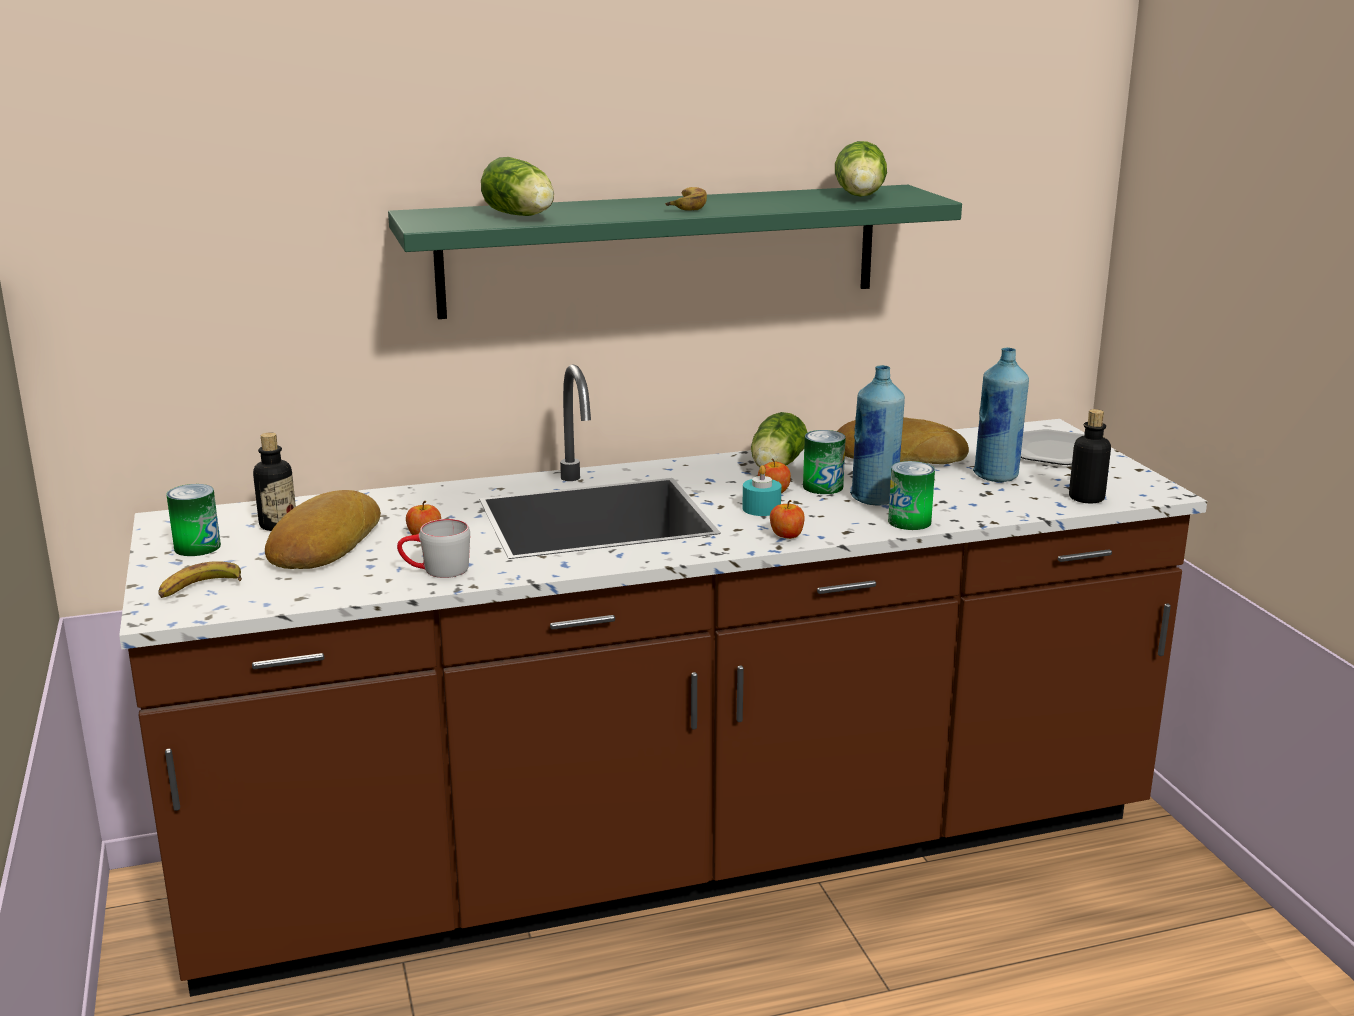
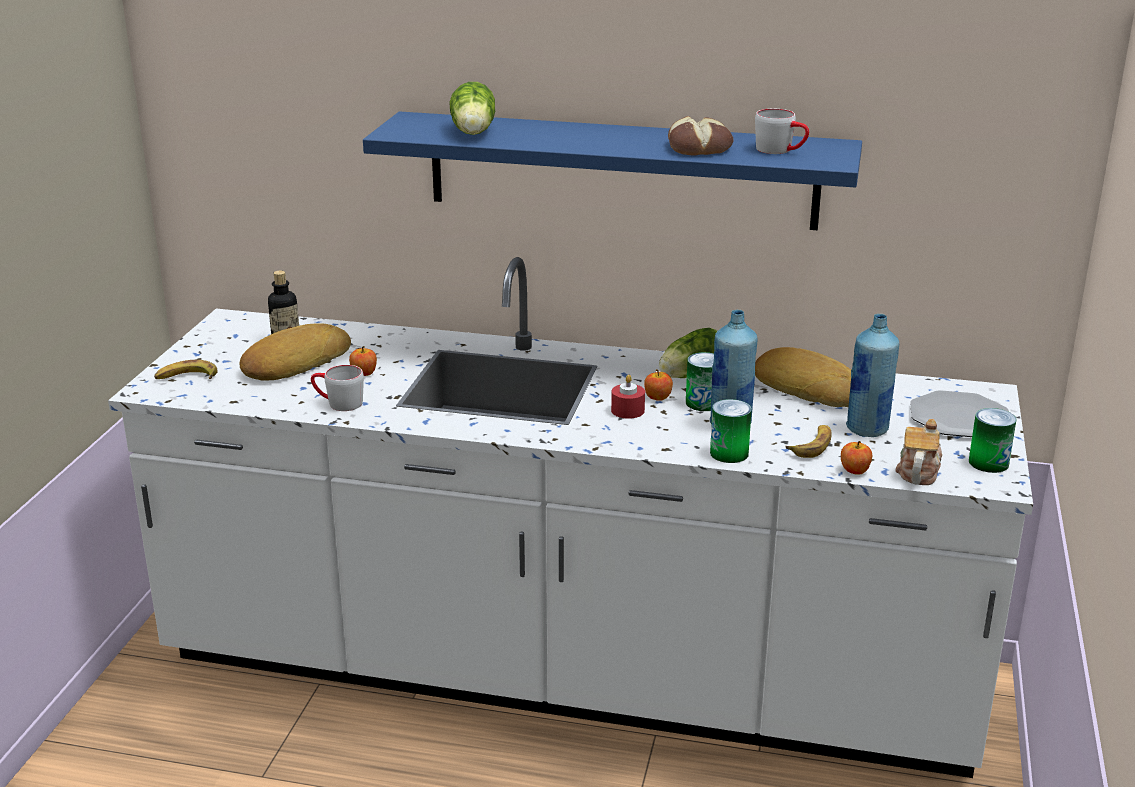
camera: 30 degrees right, 5 degrees up
brown counter [119,364,1207,997] -> white counter [108,257,1033,778]
can [166,484,221,556] -> can moved to [969,408,1017,473]
green shelf [388,185,962,319] -> blue shelf [363,111,862,230]
banana [665,187,707,211] -> banana moved to [785,425,832,458]
turquoise candle [742,465,781,516] -> red candle [611,375,645,419]
apple [770,500,805,539] -> apple moved to [841,441,872,475]
lettuce [835,141,887,197] -> grey mug [755,109,809,154]
bottle [1069,409,1111,503] -> teapot [895,419,942,485]
none -> bread [668,116,733,155]

